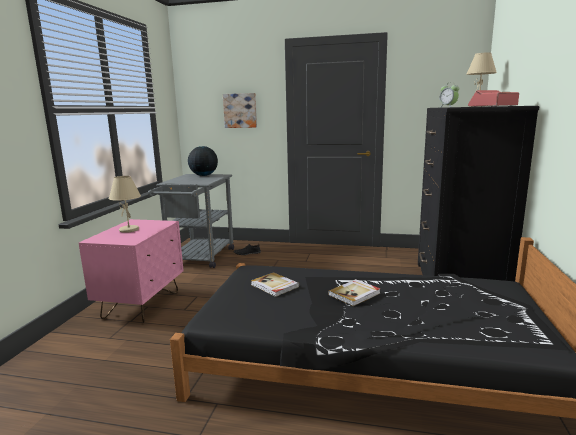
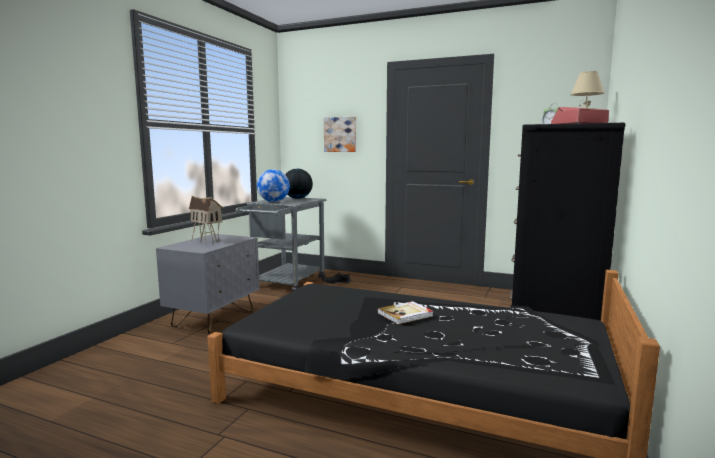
camera: 10 degrees right, 5 degrees down
pink nightstand [79,219,184,323] -> grey nightstand [156,234,260,334]
beige table lamp [109,176,141,233] -> toy house [189,195,223,244]
book [251,272,299,297] -> none
none -> globe [257,169,290,202]

